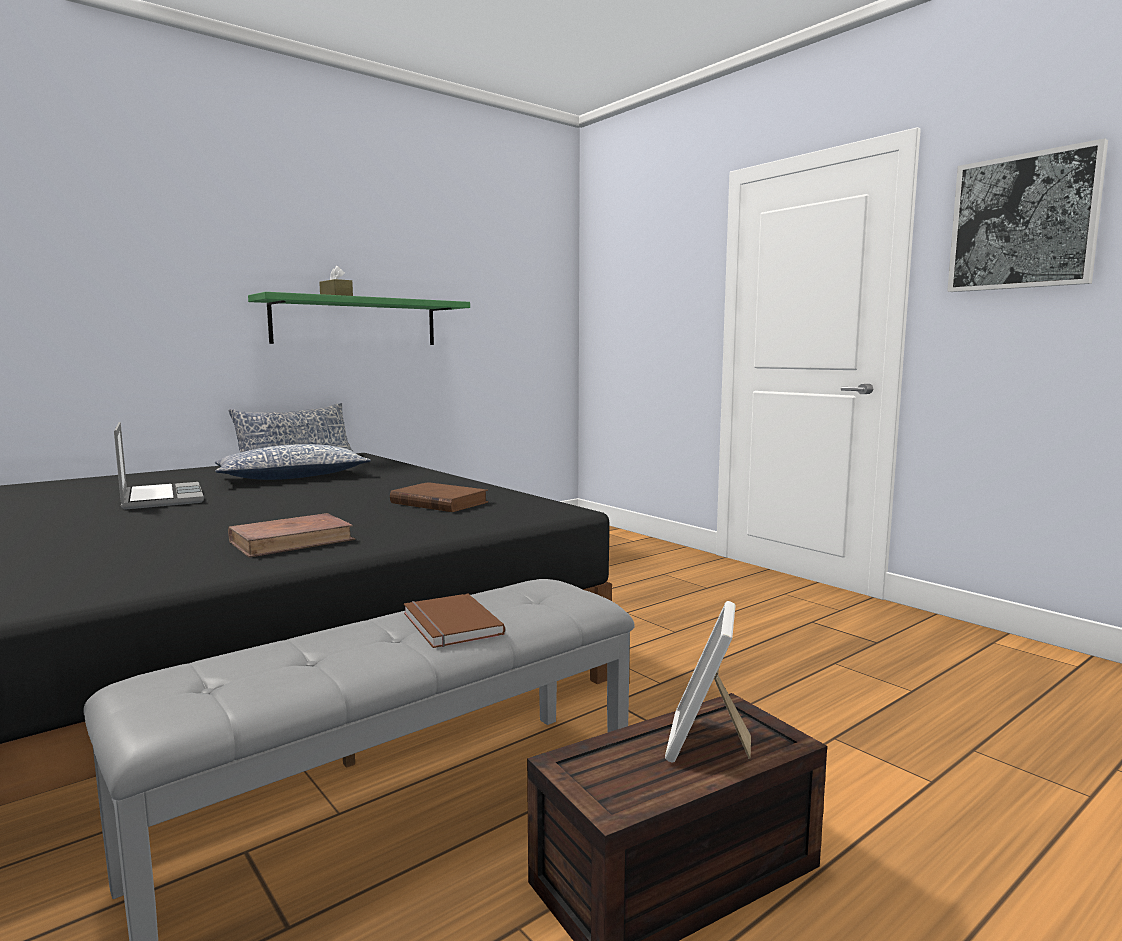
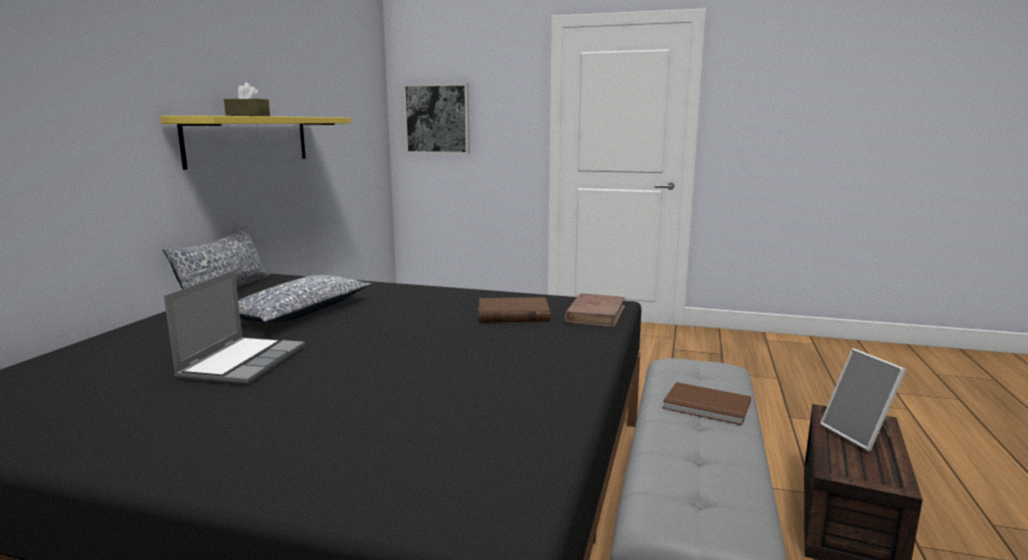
camera: 35 degrees left, 5 degrees up
laptop [114,422,204,510] -> laptop turned 75 degrees clockwise [164,270,305,385]
brown book [228,513,356,558] -> brown book moved to [564,293,625,327]
green shelf [248,292,470,345] -> yellow shelf [160,116,351,170]
picture [947,138,1108,292] -> picture moved to [403,83,470,154]

